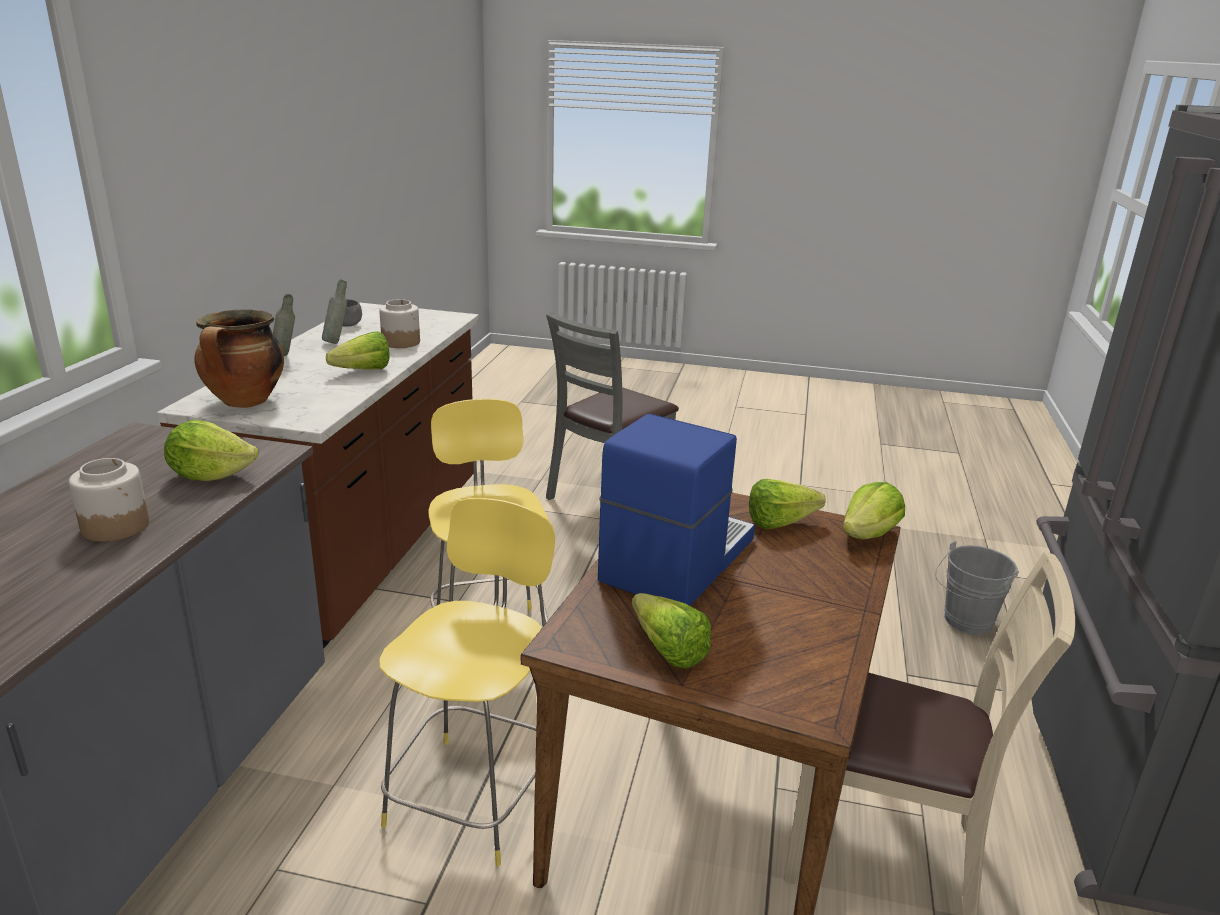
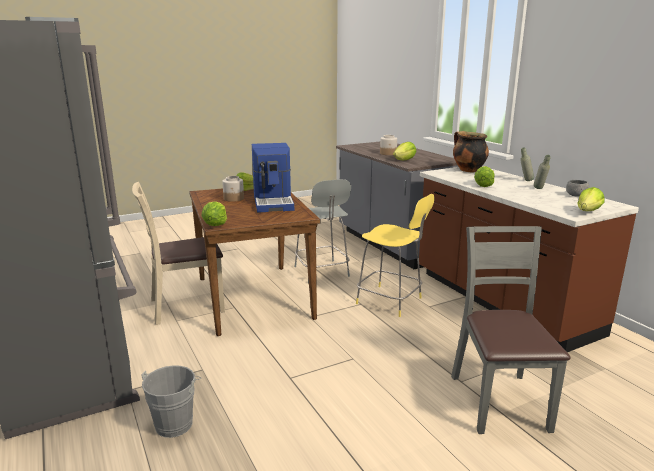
camera: 140 degrees right, 5 degrees down
jar [379,299,420,348] -> jar moved to [222,176,244,202]
yellow stool [379,498,555,866] -> grey stool [295,179,351,283]
lettuce [749,479,825,529] -> lettuce moved to [577,187,605,211]

